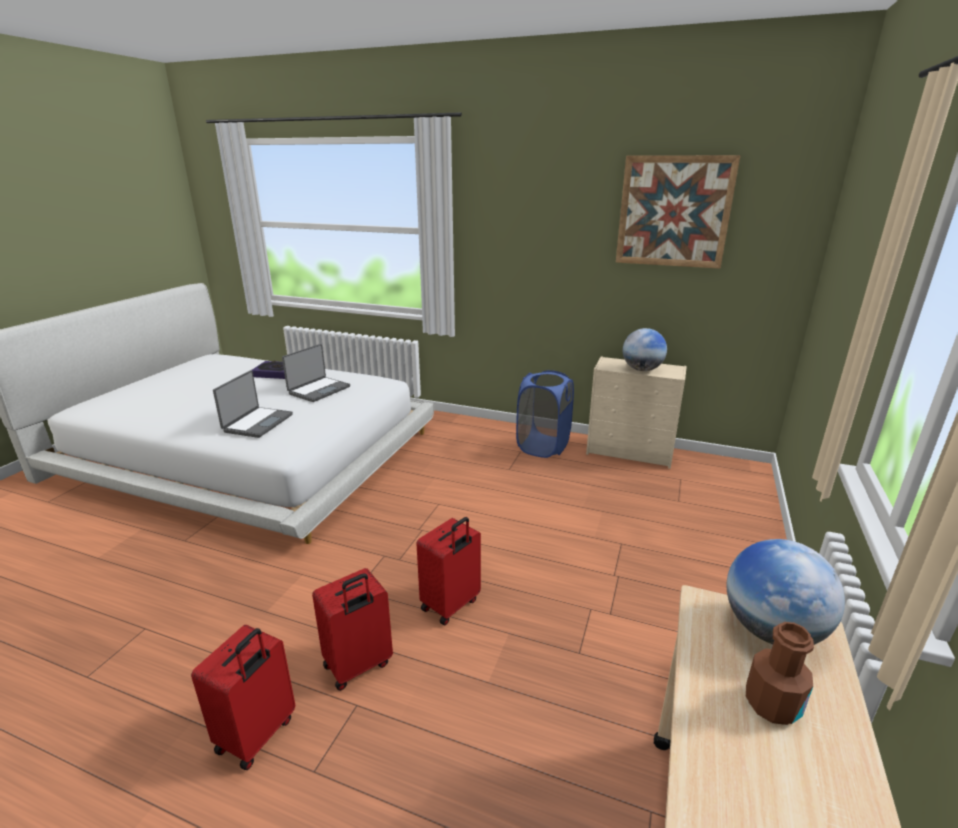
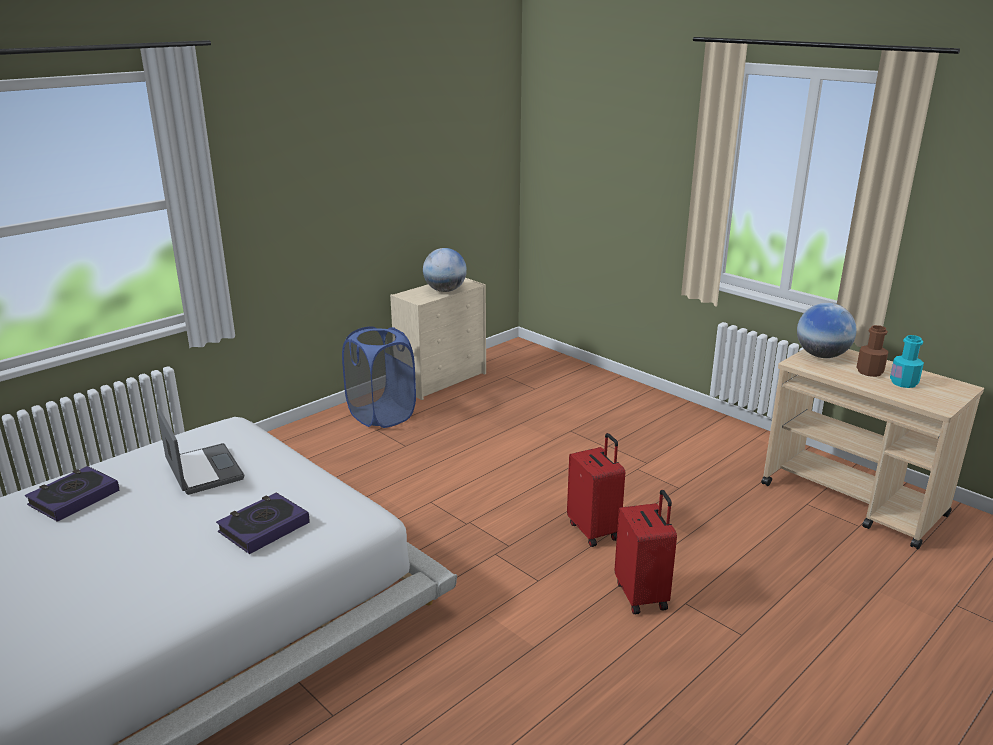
camera: 65 degrees left, 0 degrees up
red suitcase [191,625,295,770] -> none
laptop [213,370,293,438] -> book [216,492,309,554]
picture [616,155,741,269] -> none
none -> turquoise bottle [890,335,924,388]

